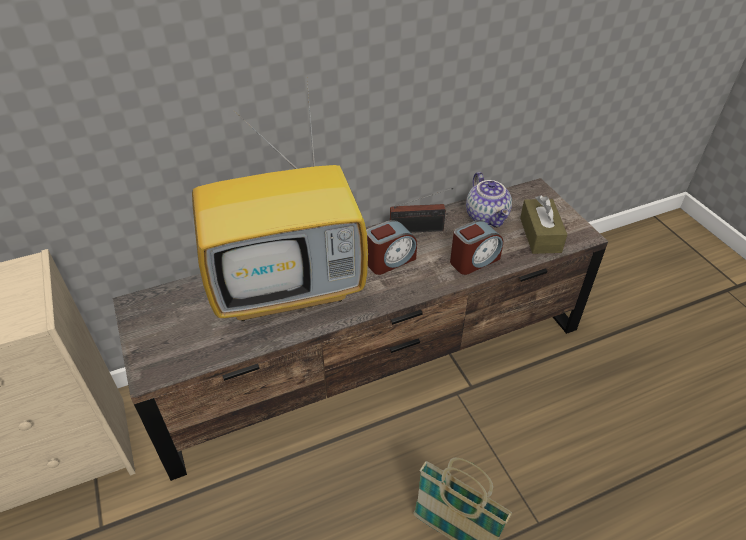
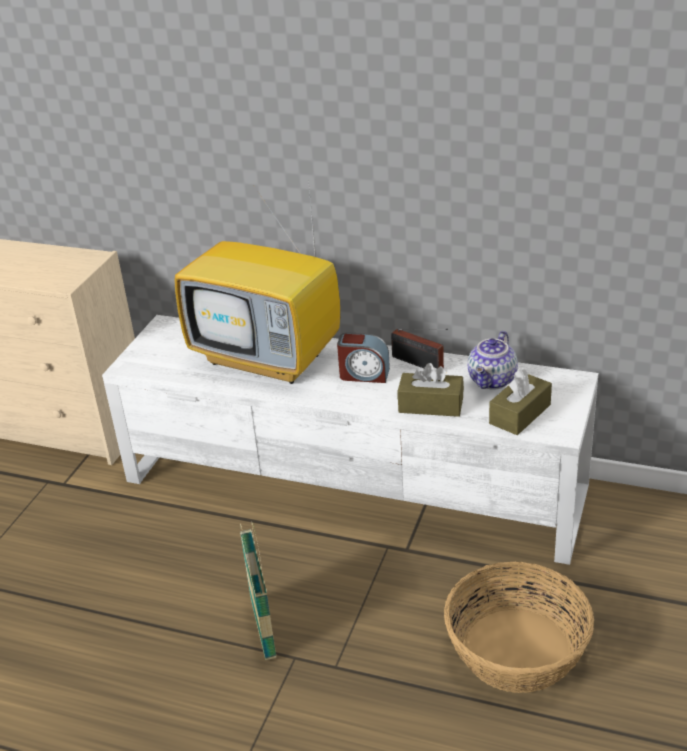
camera: 45 degrees right, 10 degrees down
brown tv stand [113,178,608,481] -> white tv stand [102,315,598,565]
alarm clock [450,220,503,275] -> brown tissue box [398,363,464,417]
none -> basket [444,562,594,693]

